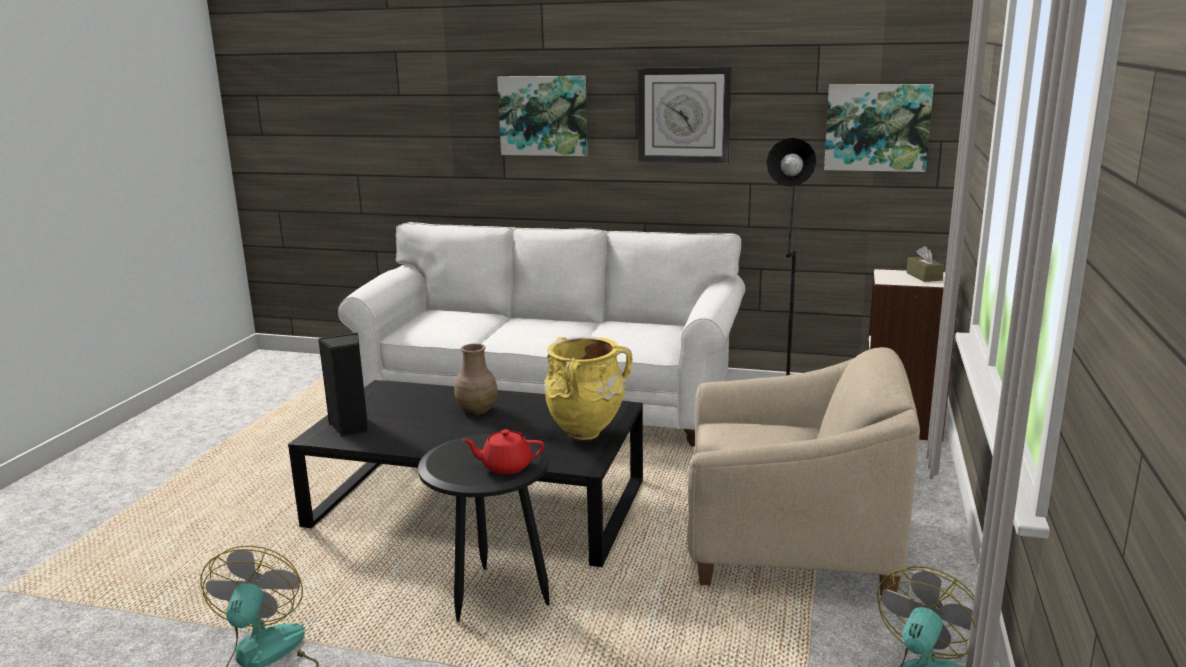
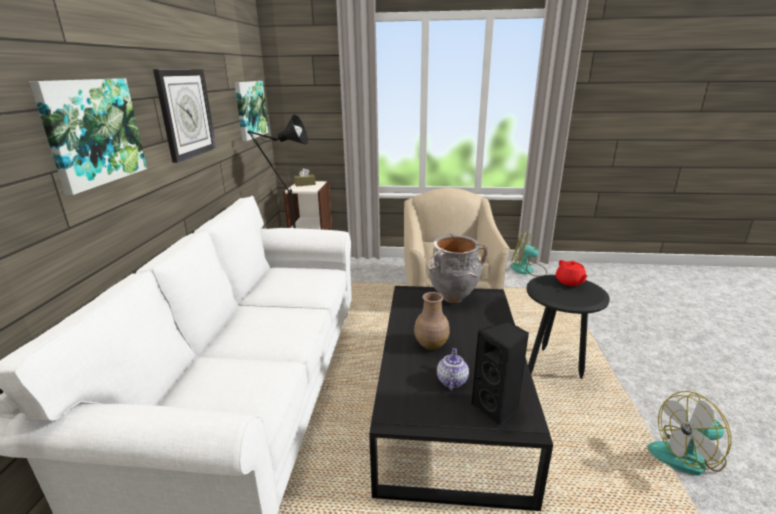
camera: 100 degrees left, 5 degrees up
yellow vase [544,336,633,440] -> grey vase [427,233,488,303]
none -> teapot [437,348,469,390]

